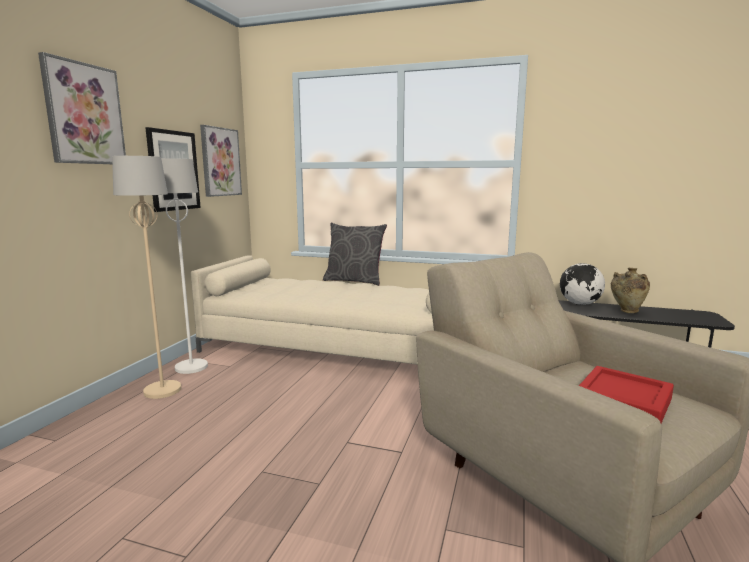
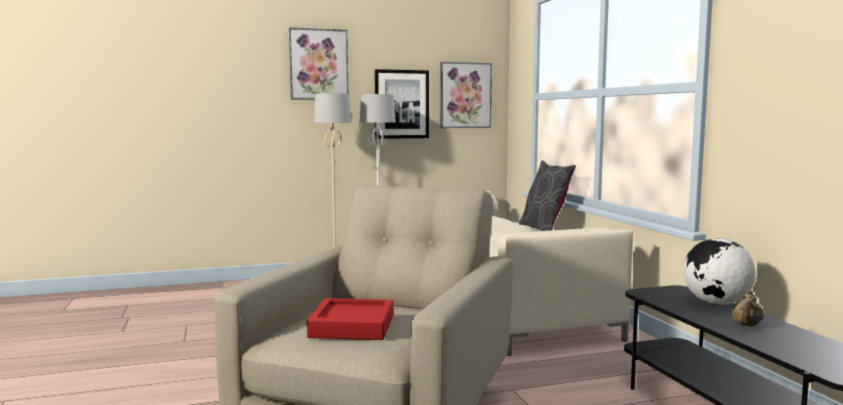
camera: 55 degrees right, 5 degrees down
beige vase [611,268,650,313] -> beige teapot [732,290,764,326]

